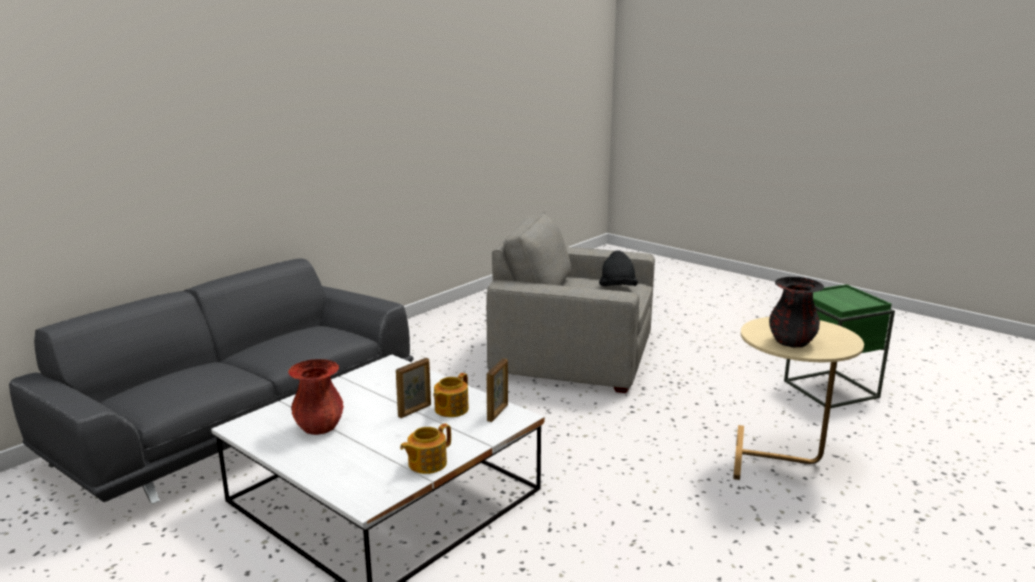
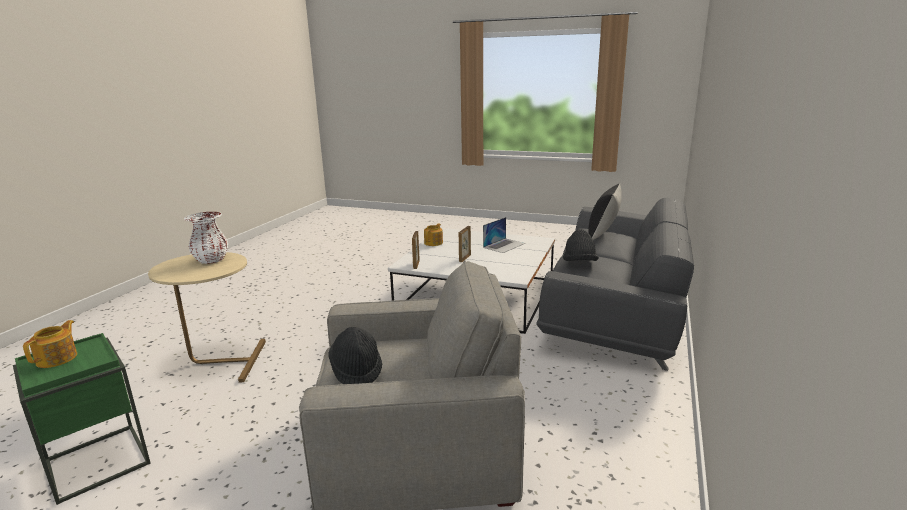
camera: 160 degrees right, 0 degrees up
red vase [288,359,344,435] -> laptop [483,217,525,253]
teapot [433,373,469,417] -> teapot moved to [23,320,77,368]
black vase [769,277,824,347] -> white vase [184,212,228,264]
none -> black hat [563,229,599,261]
none -> black pillow [589,183,622,240]

